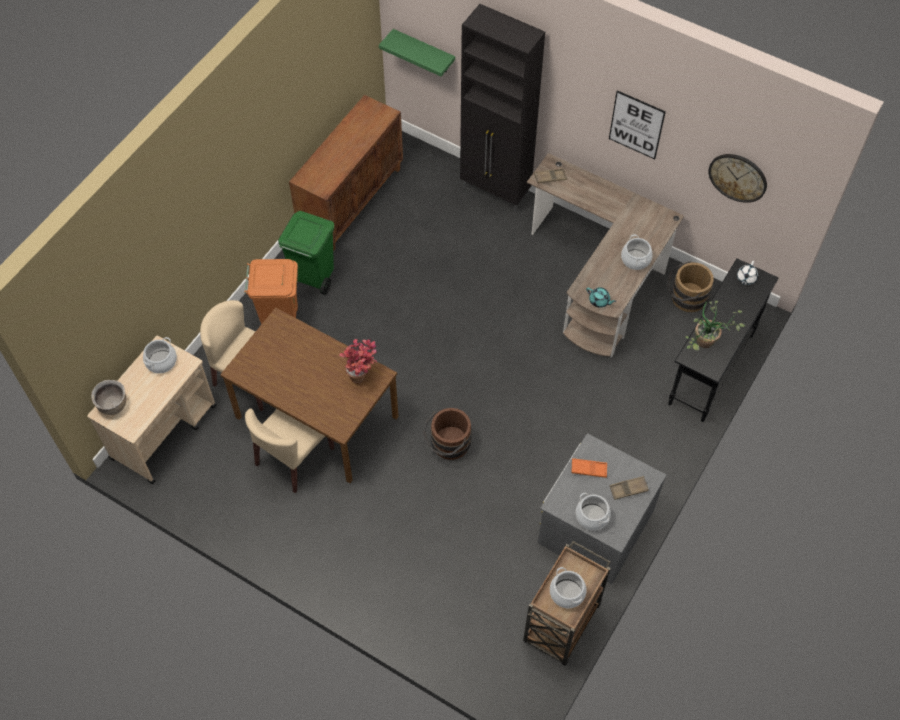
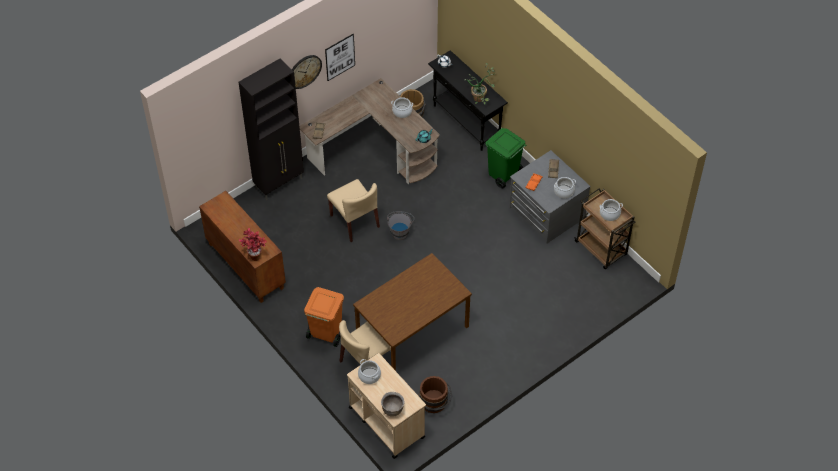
camera: 70 degrees left, 5 degrees down
beige chair [245,408,334,493] -> beige chair moved to [327,179,380,242]
green trash can [278,211,334,295] -> green trash can moved to [485,128,526,188]
potted plant [339,339,377,383] -> potted plant moved to [239,228,267,261]
green shelf [379,29,455,76] -> none
brown bucket [423,408,472,460] -> brown bucket moved to [418,376,452,413]
wall clock [708,154,767,203] -> wall clock moved to [292,55,322,89]
none -> grey bucket [387,211,415,240]

